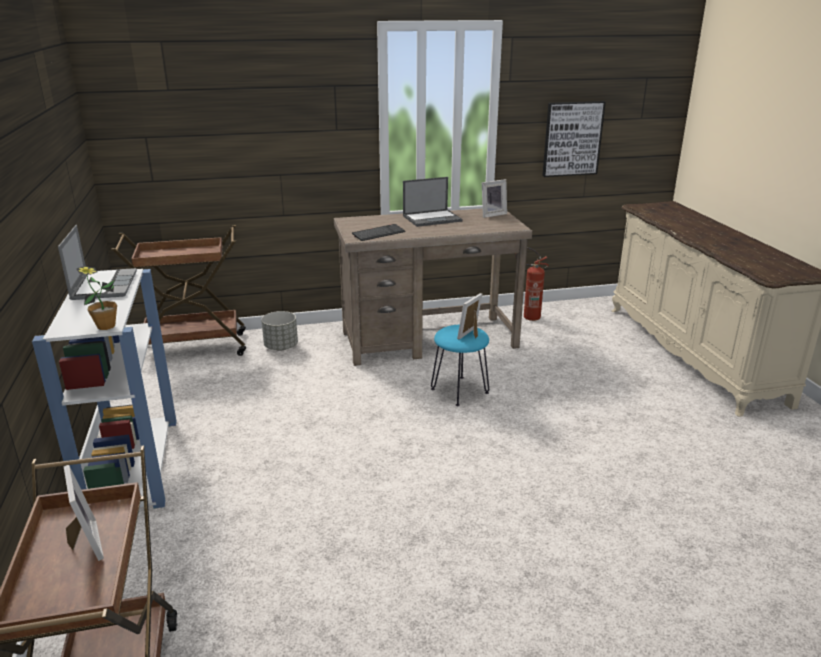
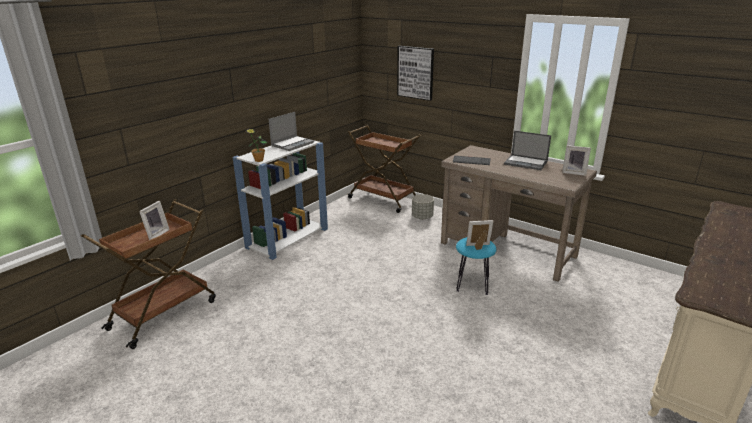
camera: 50 degrees right, 0 degrees up
fire extinguisher [515,247,549,321] -> none
picture [542,101,606,177] -> picture moved to [397,46,434,101]

